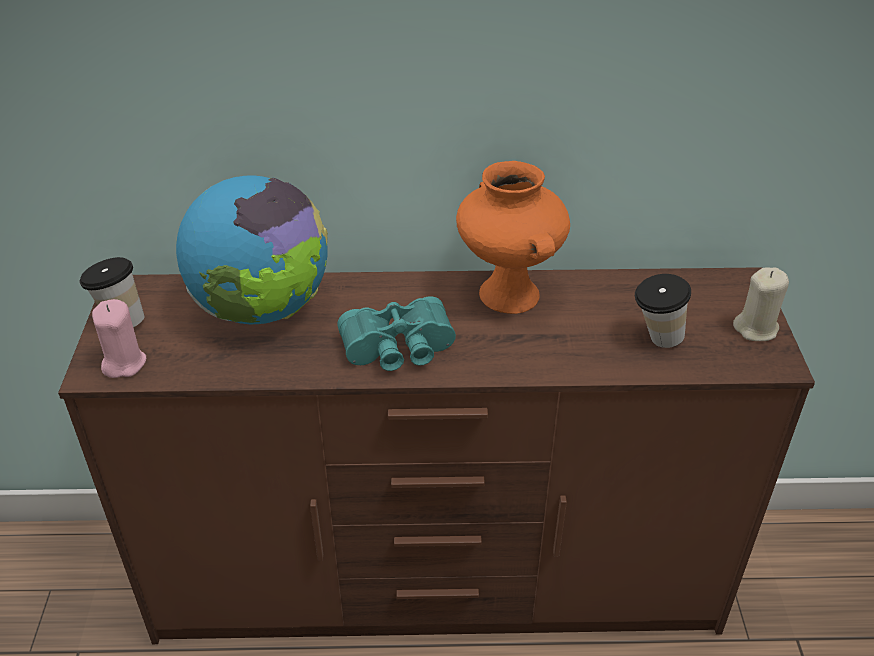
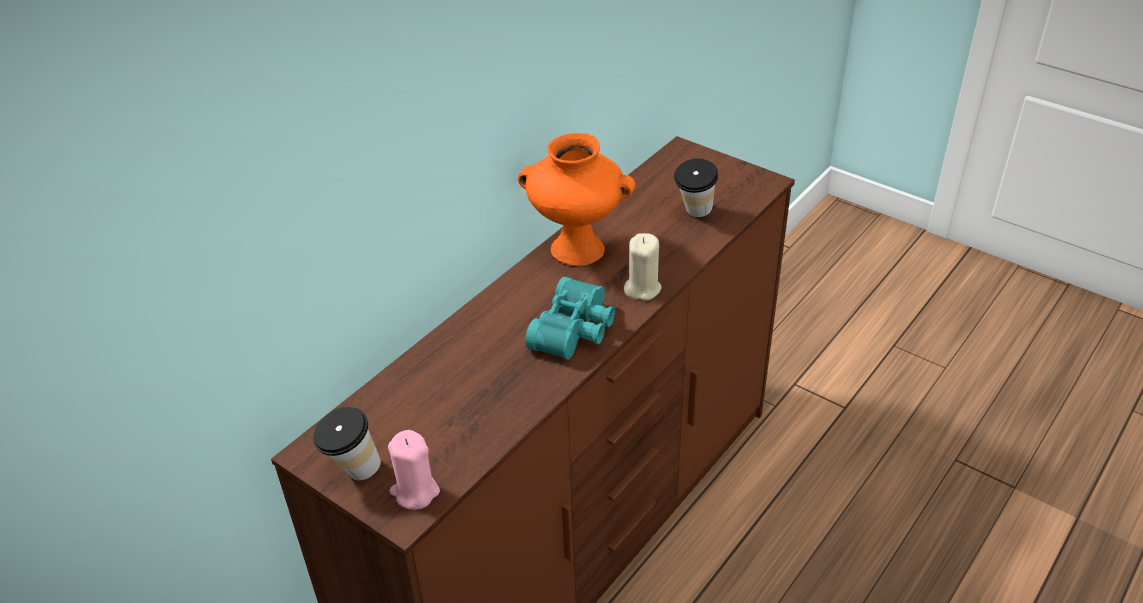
camera: 50 degrees left, 0 degrees up
globe [176,175,328,324] -> none
beige candle [733,267,789,341] -> beige candle moved to [624,233,662,301]

